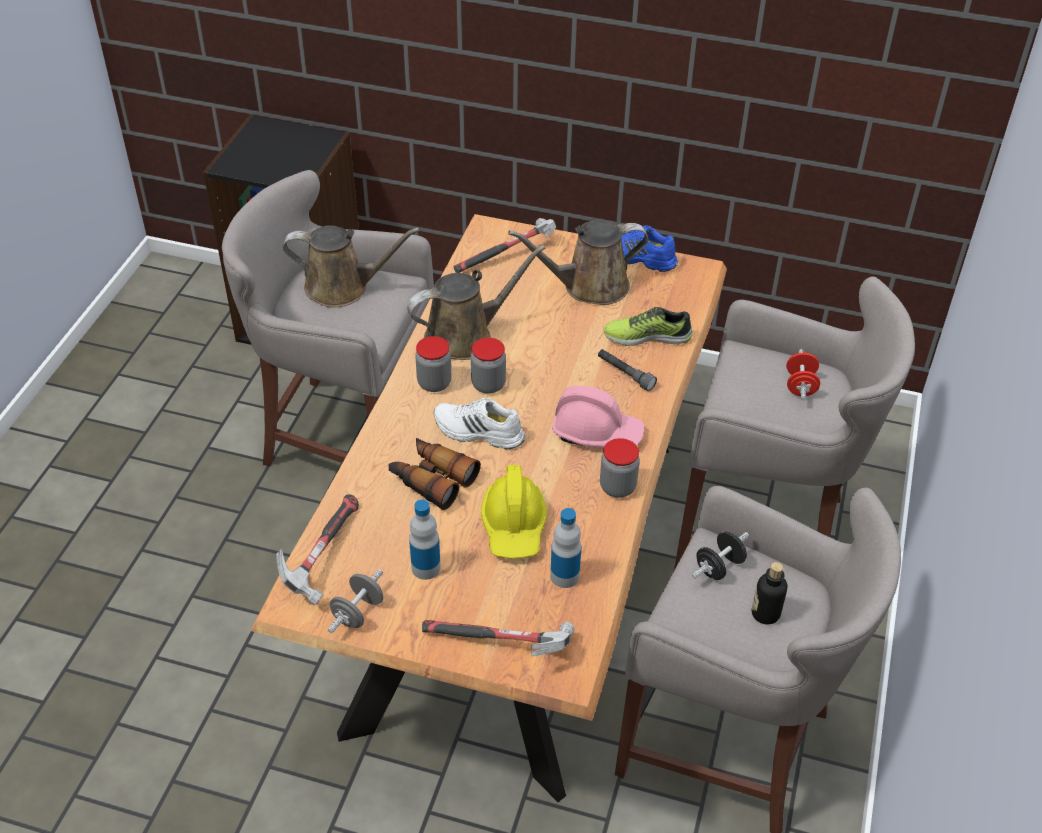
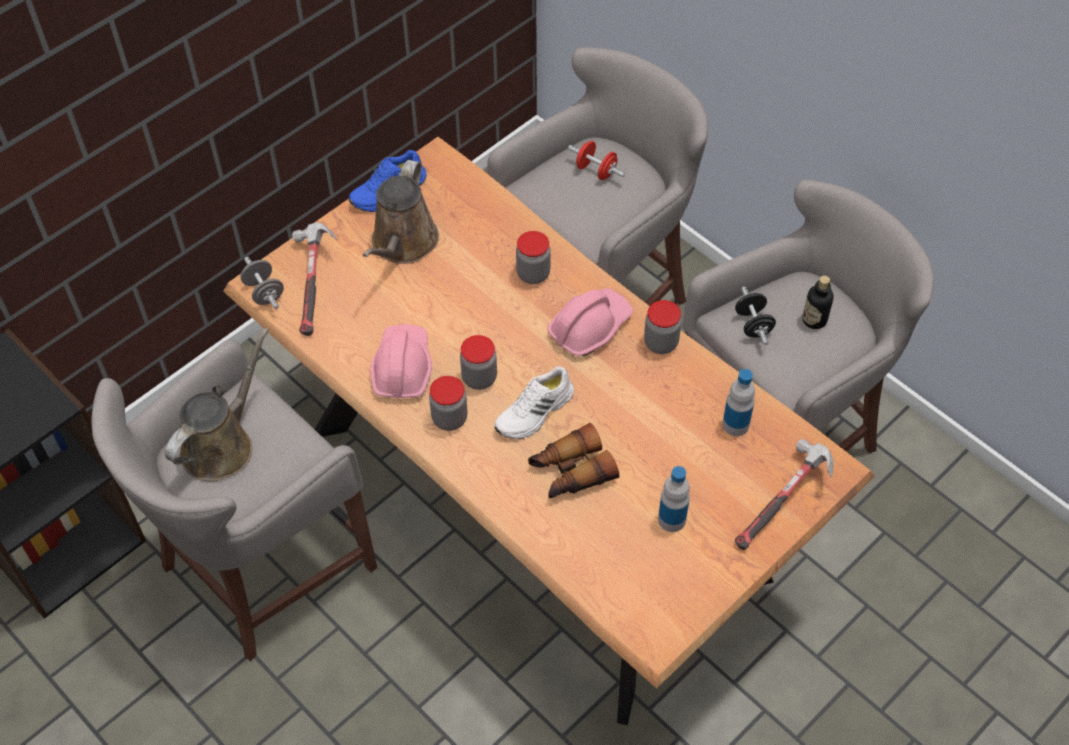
camera: 60 degrees left, 10 degrees up
hammer [276,494,359,605] -> none
grey dumbbell [328,569,383,633] -> grey dumbbell moved to [240,257,284,309]
brown watering can [407,245,546,360] -> pink hard hat [370,324,432,398]
yellow hard hat [481,465,547,559] -> none
grey flashlight [598,349,657,391] -> jar [516,231,551,284]
shoe [604,307,693,346] -> none

